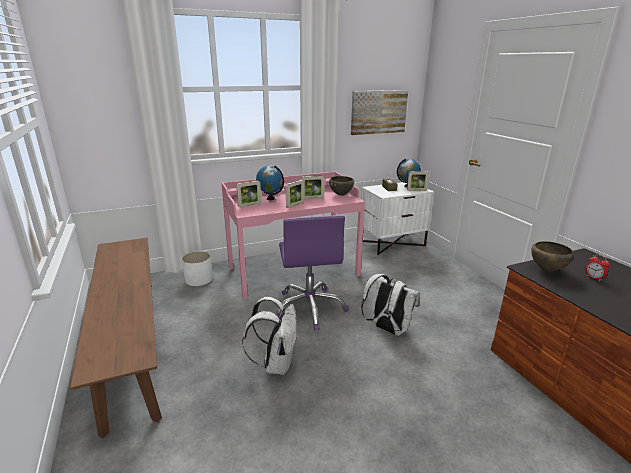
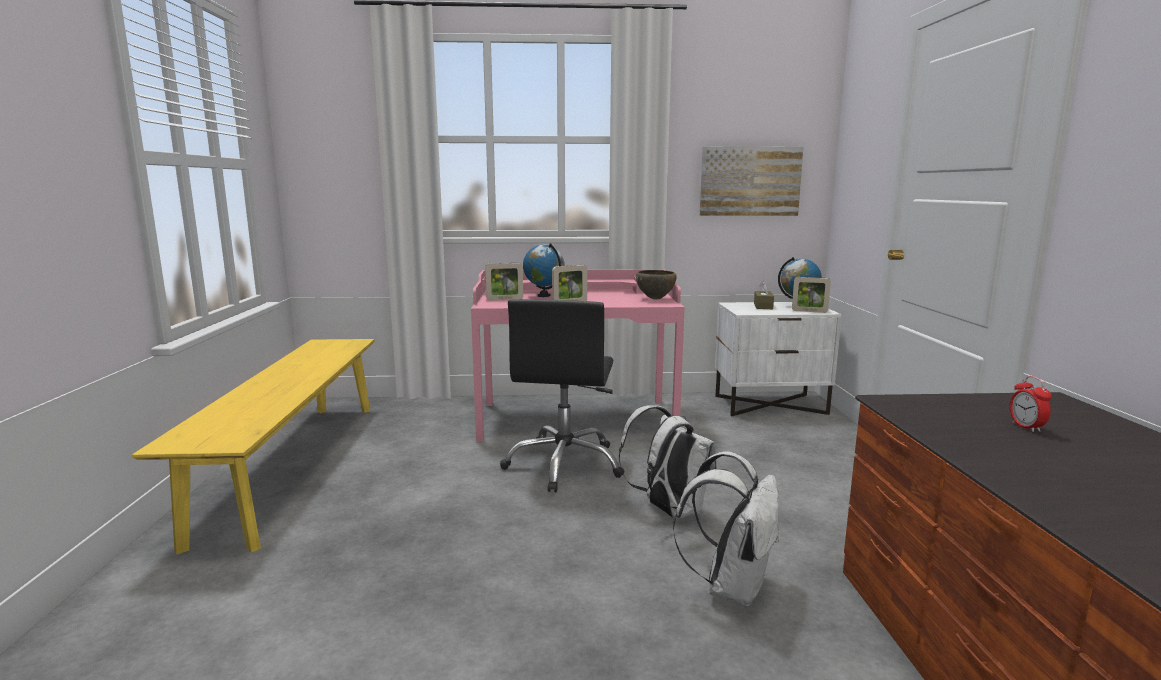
camera: 20 degrees right, 10 degrees down
brown bench [70,238,162,439] -> yellow bench [132,339,374,554]
white planter [181,251,212,286] -> none
white backpack [242,297,298,375] -> white backpack moved to [673,451,779,606]
purple office chair [274,215,349,330] -> black office chair [500,299,625,492]
picture frame [301,176,325,200] -> none
brown bowl [531,241,574,271] -> none

